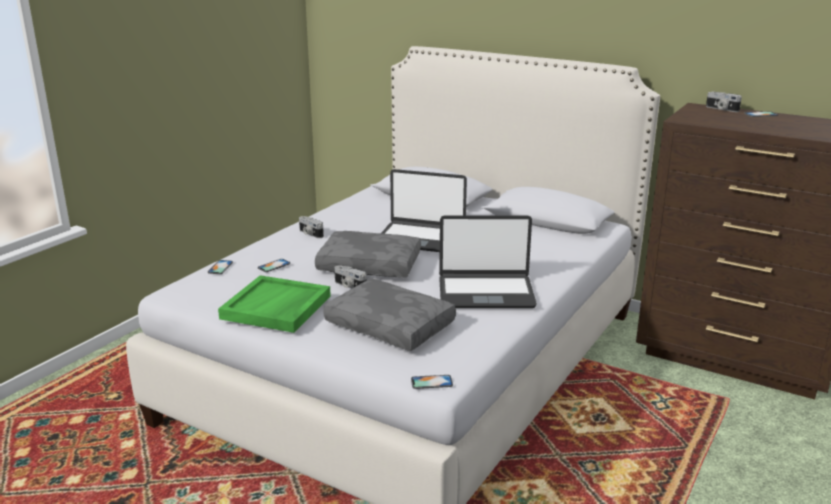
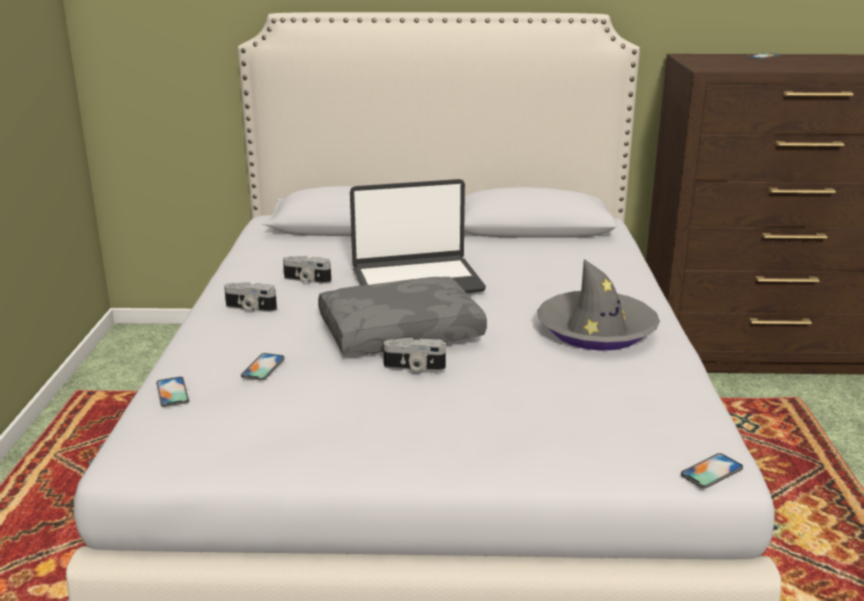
camera: 30 degrees left, 0 degrees up
green tray [218,275,331,333] -> none
grey pillow [323,279,456,351] -> none
laptop [439,215,537,308] -> grey hat [537,259,660,351]
camera [706,91,742,112] -> camera moved to [283,256,331,284]

